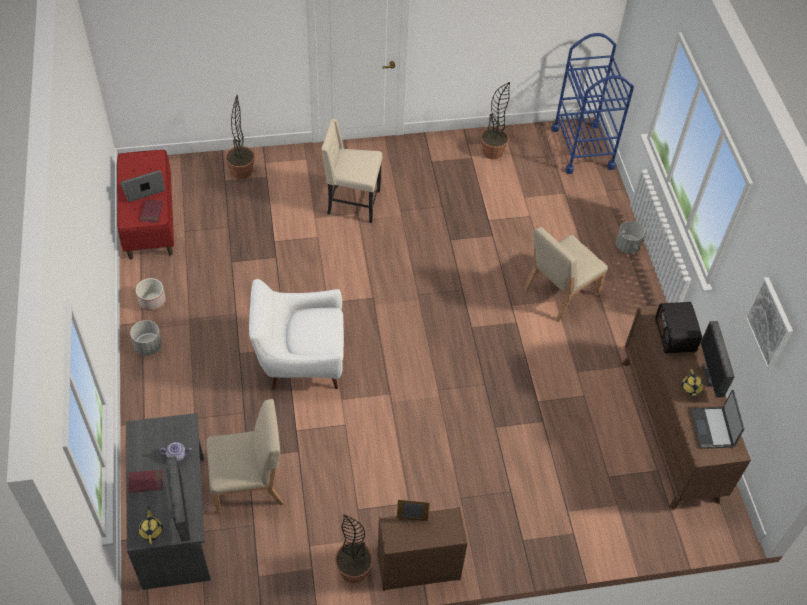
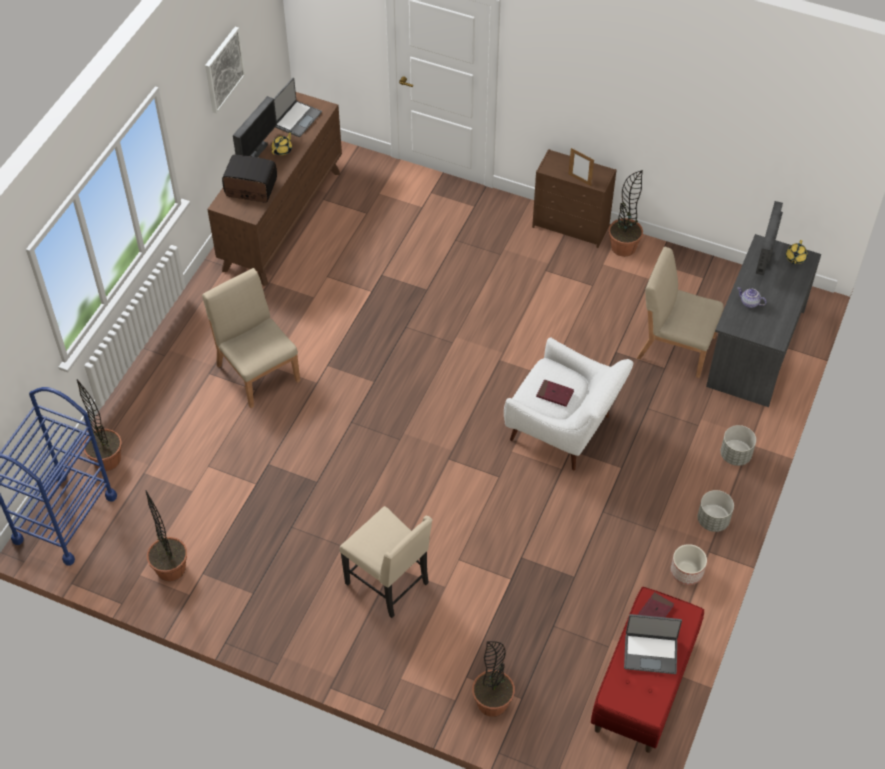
camera: 145 degrees left, 0 degrees up
red book [128,470,163,493] -> red book moved to [536,379,574,407]
beige chair [524,227,607,322] -> beige chair turned 120 degrees counterclockwise [202,268,300,408]
grey planter [616,221,645,254] -> grey planter moved to [721,425,756,466]
radio [655,302,702,353] -> radio turned 105 degrees counterclockwise [222,155,277,203]
none -> potted plant [77,379,122,471]

